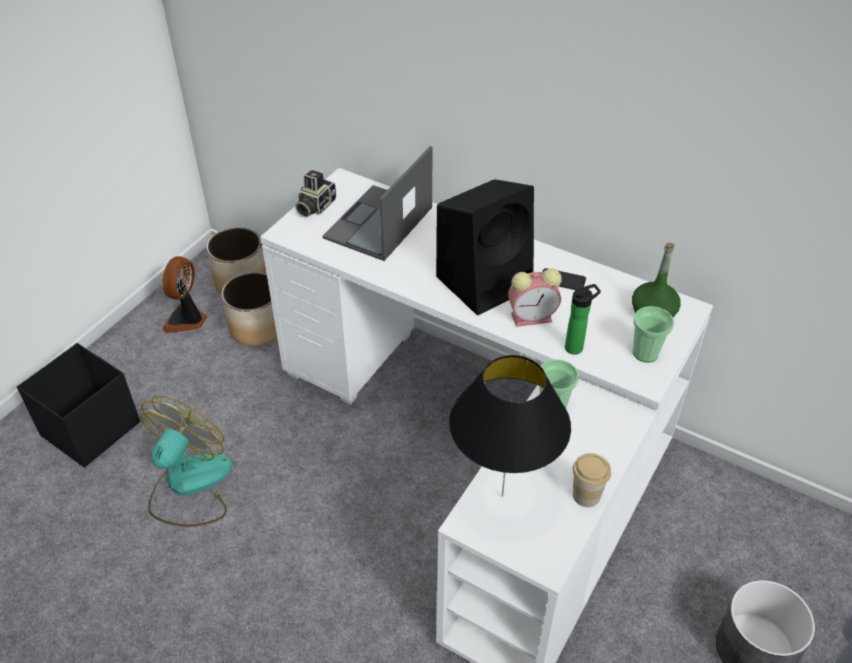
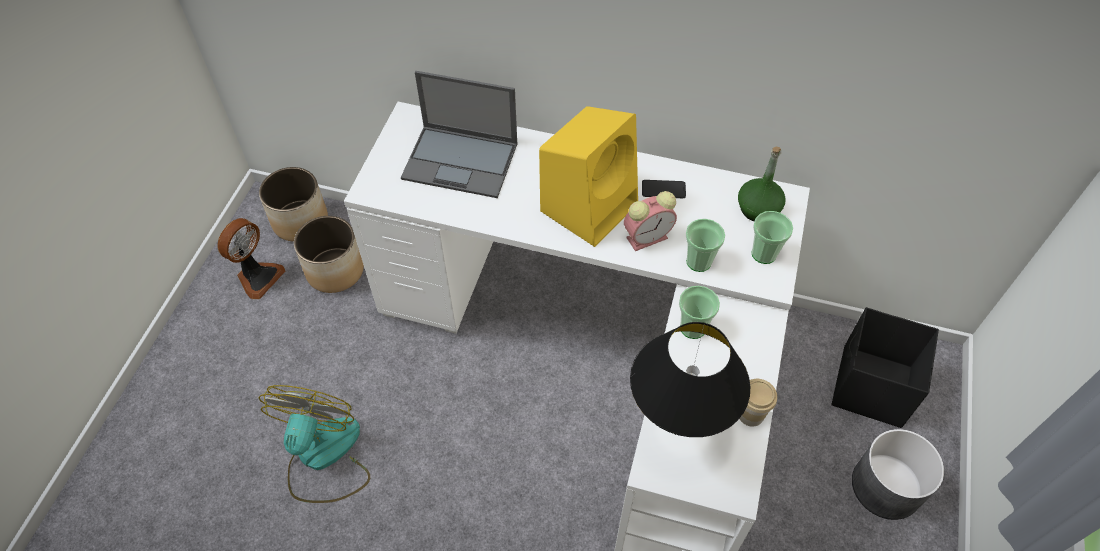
camera: 15 degrees left, 10 degrees up
black storage box [17,343,140,468] -> black storage box moved to [831,307,939,428]
fan [162,256,207,333] -> fan turned 150 degrees counterclockwise [217,218,285,299]
camera [295,170,336,218] -> none
laptop [323,146,433,261] -> laptop turned 90 degrees counterclockwise [401,71,518,198]
black speaker [436,179,534,316] -> yellow speaker [539,106,638,247]
bottle [565,284,601,355] -> cup [686,219,725,272]

